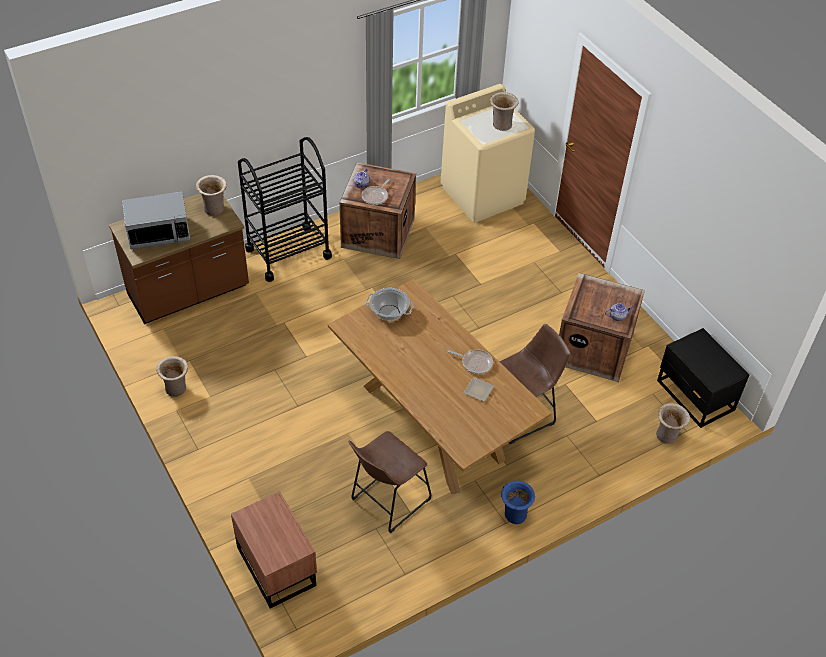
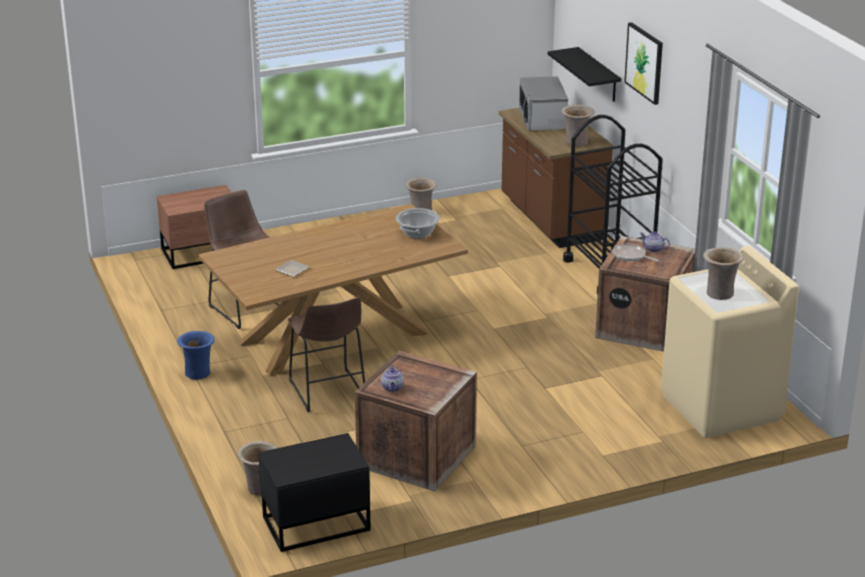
camera: 100 degrees right, 20 degrees down
frying pan [447,349,493,374] -> none
none -> black shelf [548,47,621,102]
none -> picture [624,22,663,105]

